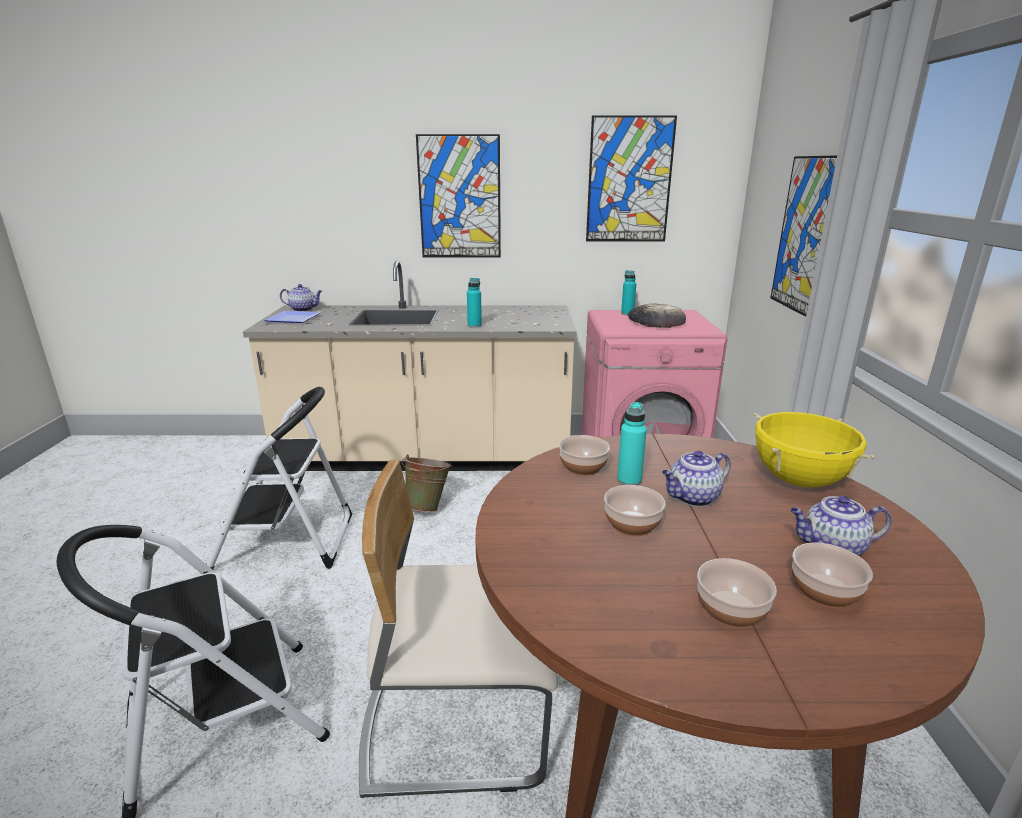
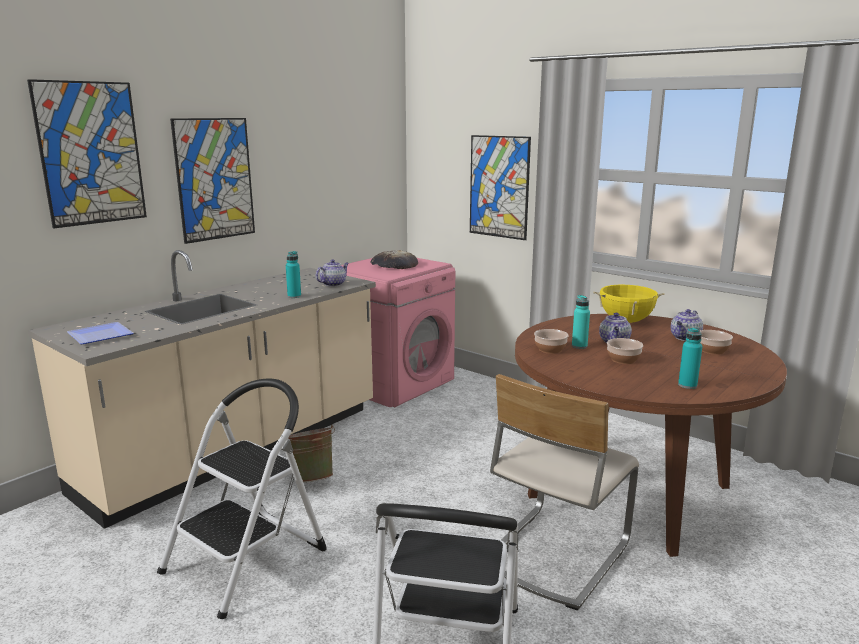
camera: 50 degrees left, 5 degrees down
teapot [280,284,322,311] -> teapot moved to [316,259,349,287]
picture [586,116,677,242] -> picture moved to [27,79,147,228]
turquoise bottle [621,270,636,315] -> turquoise bottle moved to [678,327,703,389]
bowl [697,558,777,628] -> none

